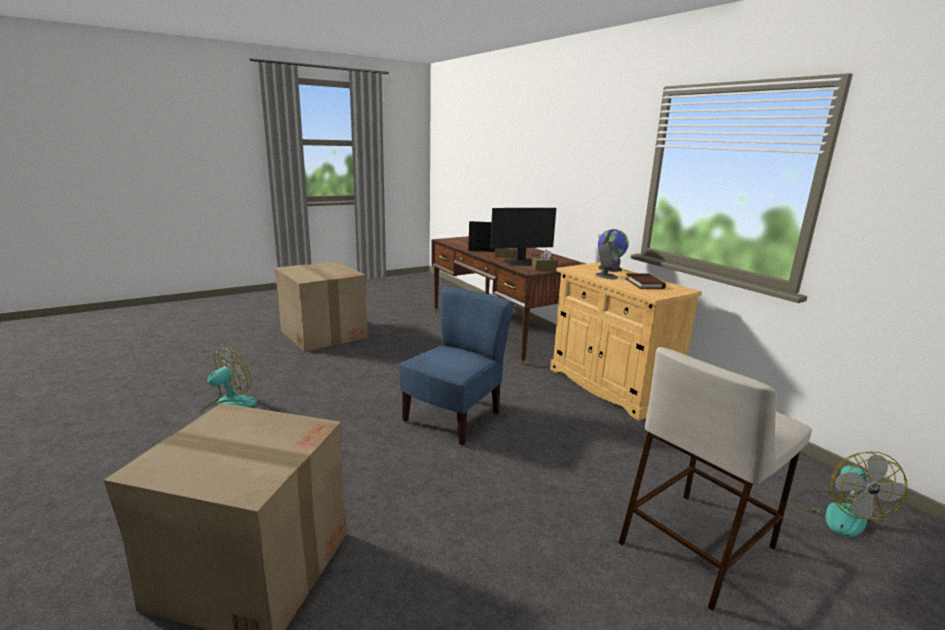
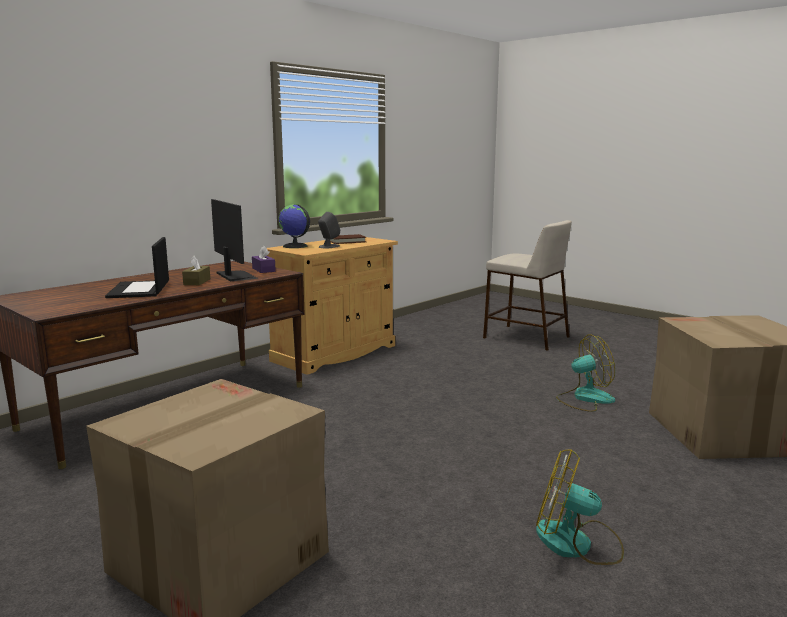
camera: 105 degrees left, 5 degrees down
blue chair [399,287,514,445] -> none
brown tissue box [532,250,558,270] -> purple tissue box [252,246,276,273]
fan [791,451,908,537] -> fan moved to [556,335,615,412]

